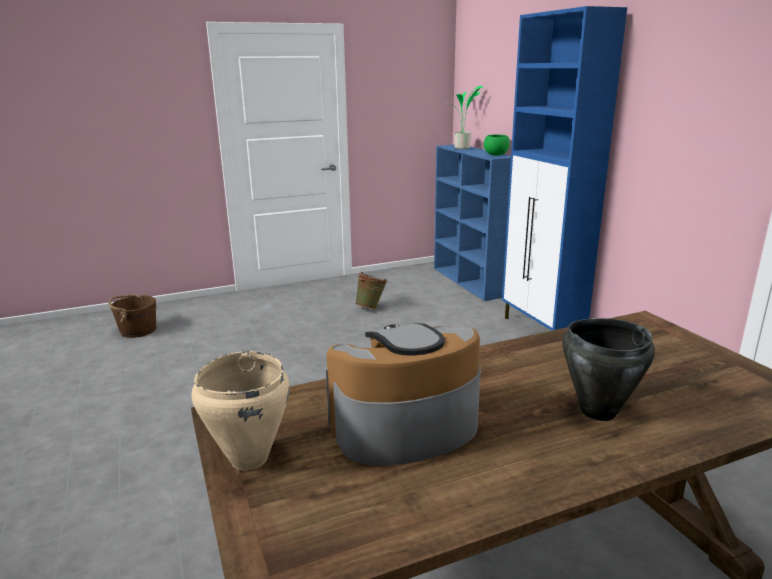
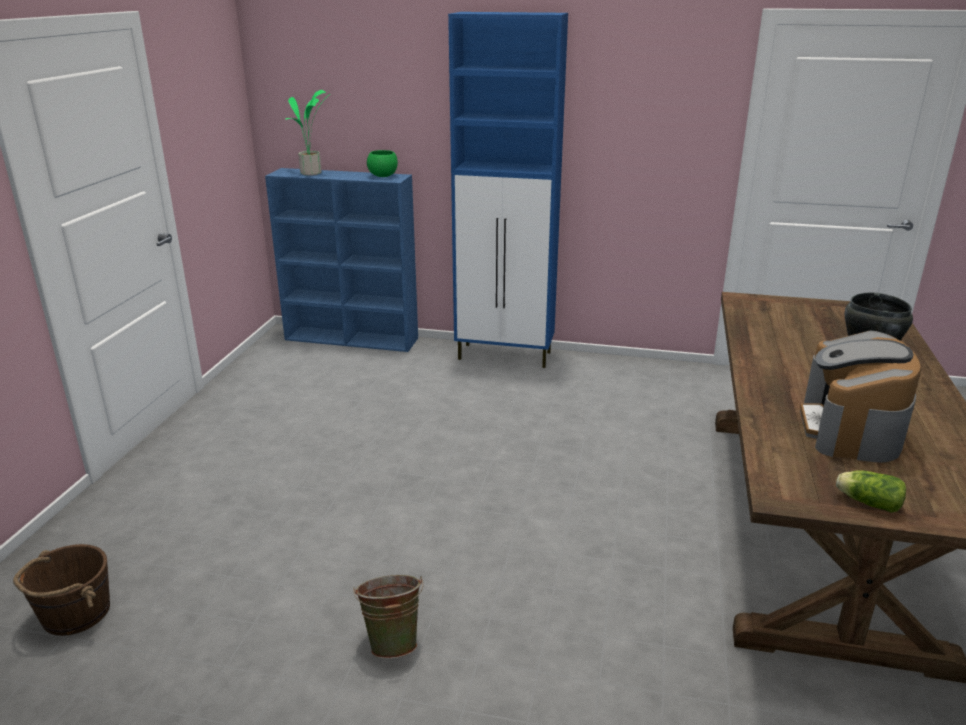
camera: 55 degrees left, 5 degrees up
beige cooking pot [191,351,290,470] -> lettuce [836,470,906,513]
green bucket [355,272,388,309] -> green bucket moved to [353,575,423,659]

